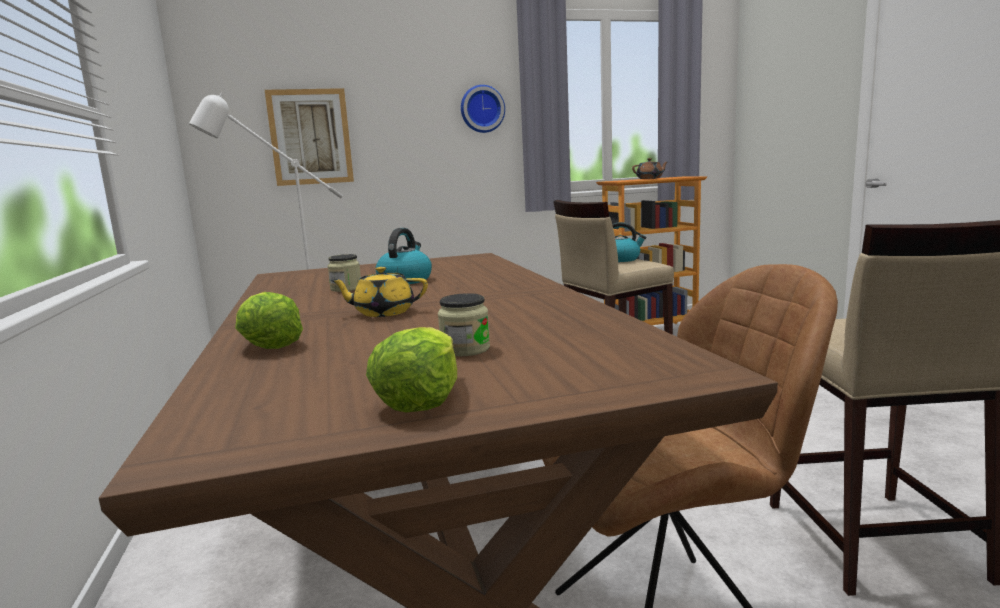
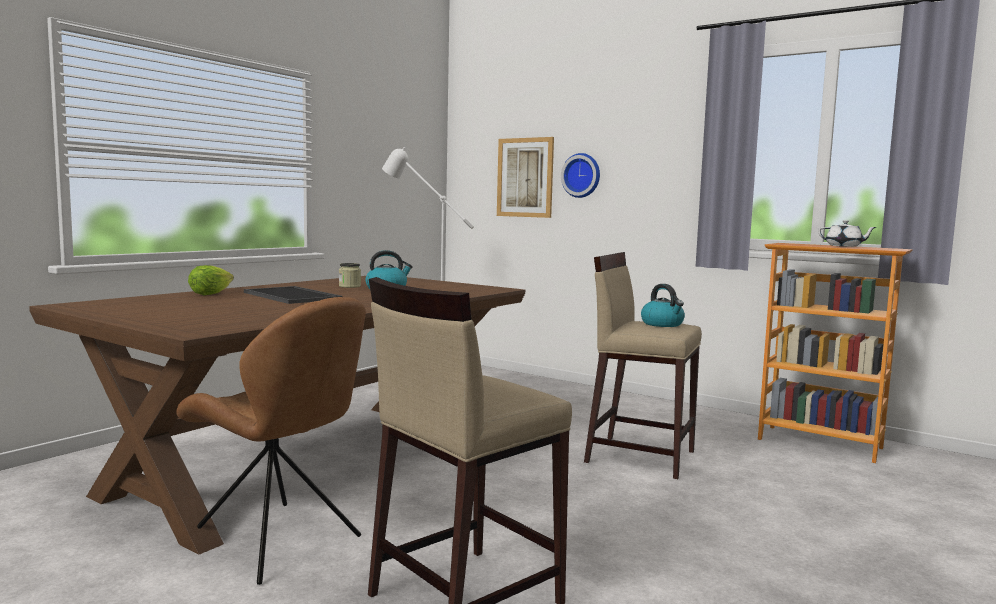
camera: 50 degrees right, 5 degrees down
yellow teapot [330,266,428,317] -> tray [244,286,343,304]
lettuce [366,327,457,412] -> none
jar [438,293,490,356] -> none
wall clock [461,85,505,133] -> wall clock moved to [561,153,600,198]
brown teapot [632,158,667,179] -> white teapot [818,220,876,247]

